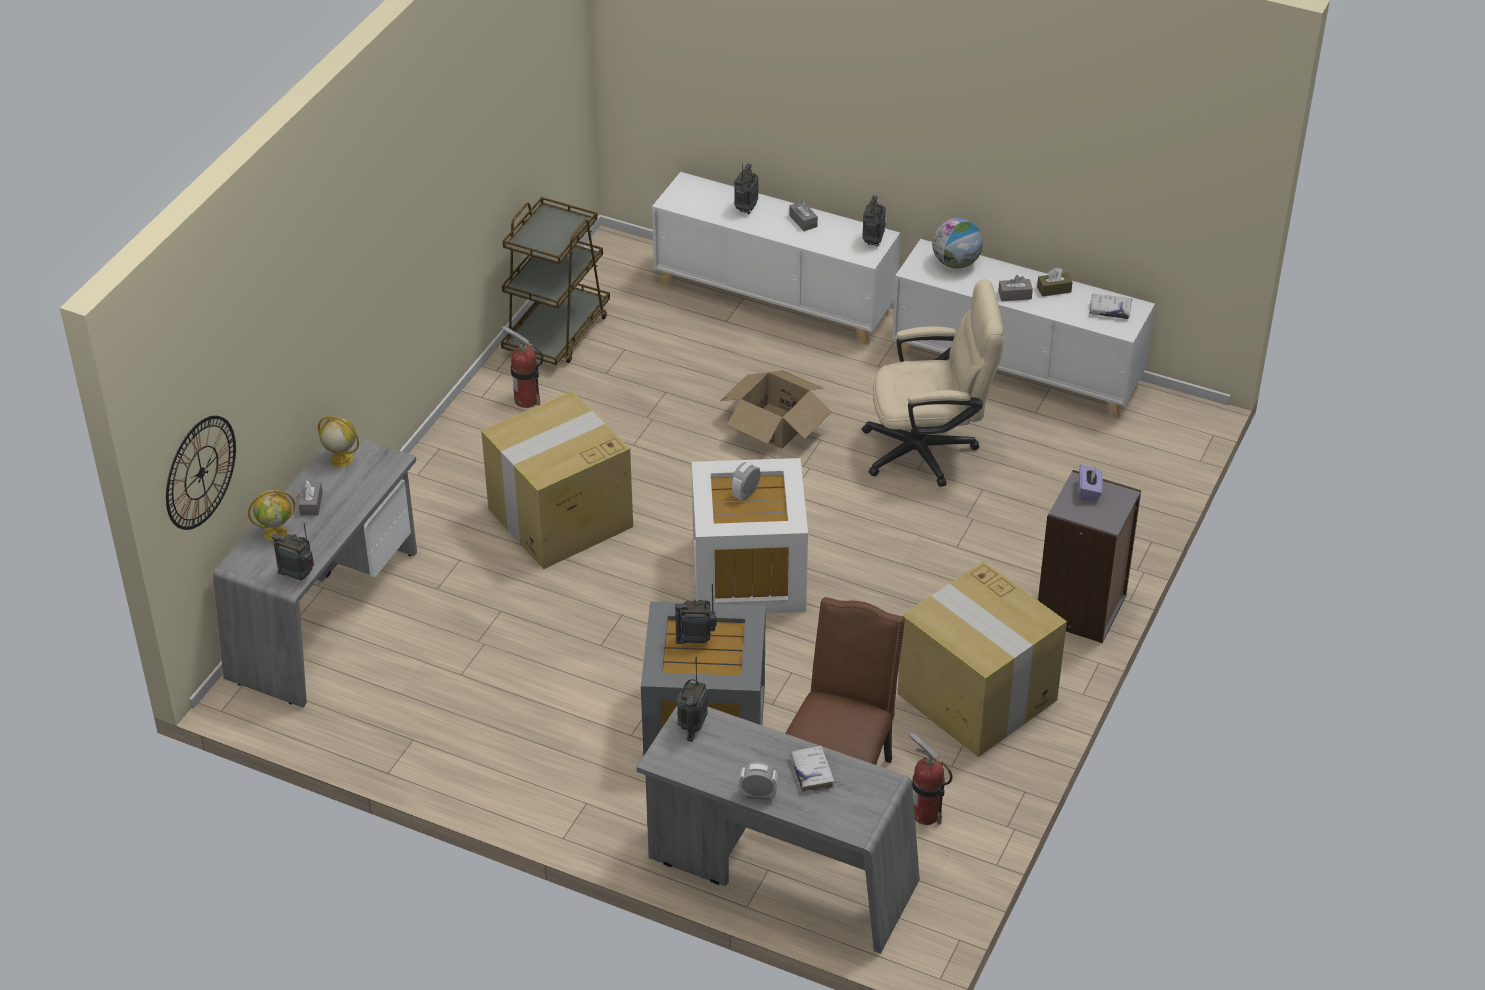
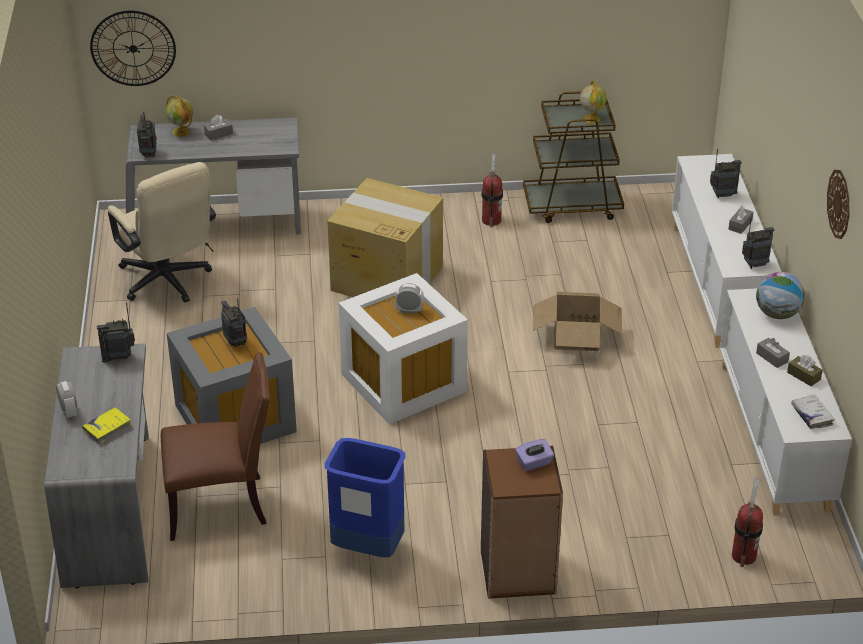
camera: 60 degrees right, 5 degrees down
globe [318,416,359,467] -> globe moved to [580,81,607,124]
white book [790,745,834,792] -> yellow book [82,408,132,444]
beige office chair [862,280,1004,487] -> beige office chair moved to [108,162,216,303]
cardboard box [897,561,1067,757] -> blue trash can [324,438,406,557]
fire extinguisher [908,732,952,825] -> fire extinguisher moved to [732,477,763,567]
grey bookcase [1038,470,1141,643] -> brown bookcase [481,446,563,599]
none -> wall clock [827,170,849,239]

